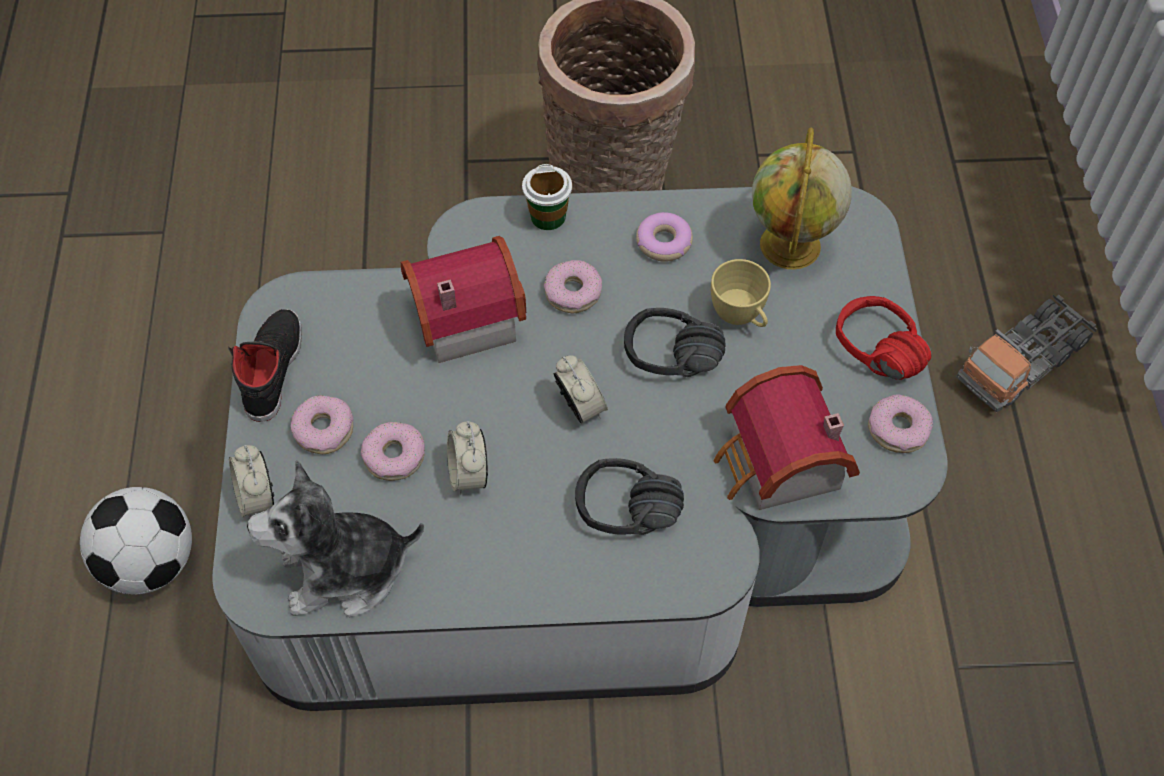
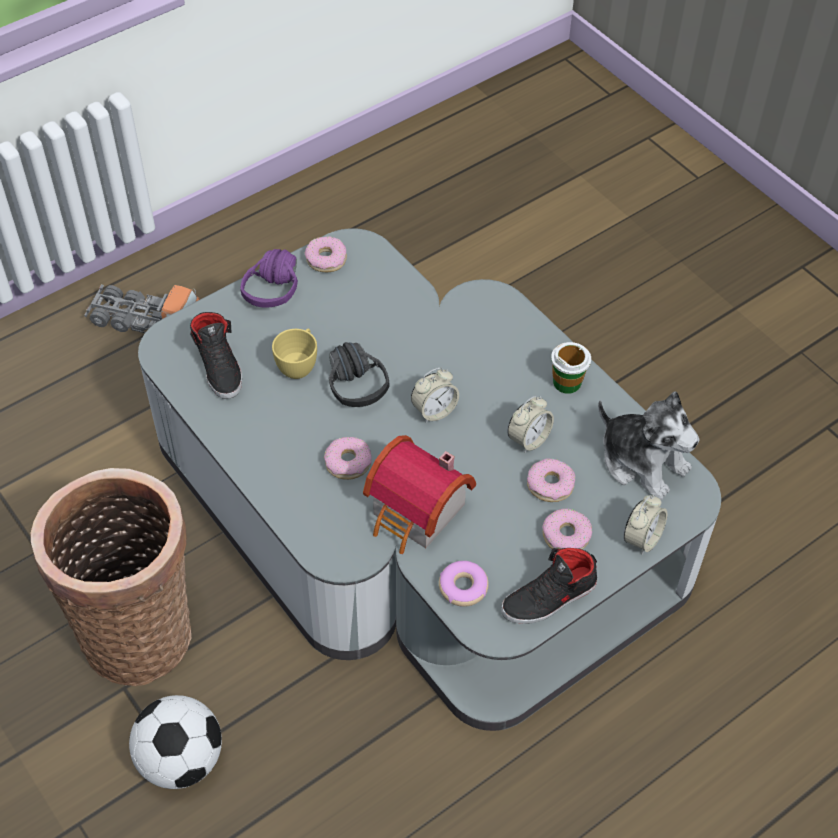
camera: 125 degrees left, 5 degrees down
football [80,487,192,595] -> football moved to [129,695,222,789]
cup [522,164,572,230] -> cup moved to [551,342,591,394]
alarm clock [554,355,608,424] -> alarm clock turned 150 degrees counterclockwise [411,367,459,422]
black headphones [575,458,684,535] -> none
donut [636,212,693,262] -> donut moved to [439,561,489,607]
toy house [713,365,860,510] -> none
globe [752,128,852,269] -> black shoe [190,312,242,399]
red headphones [836,296,932,380] -> purple headphones [240,249,298,308]

